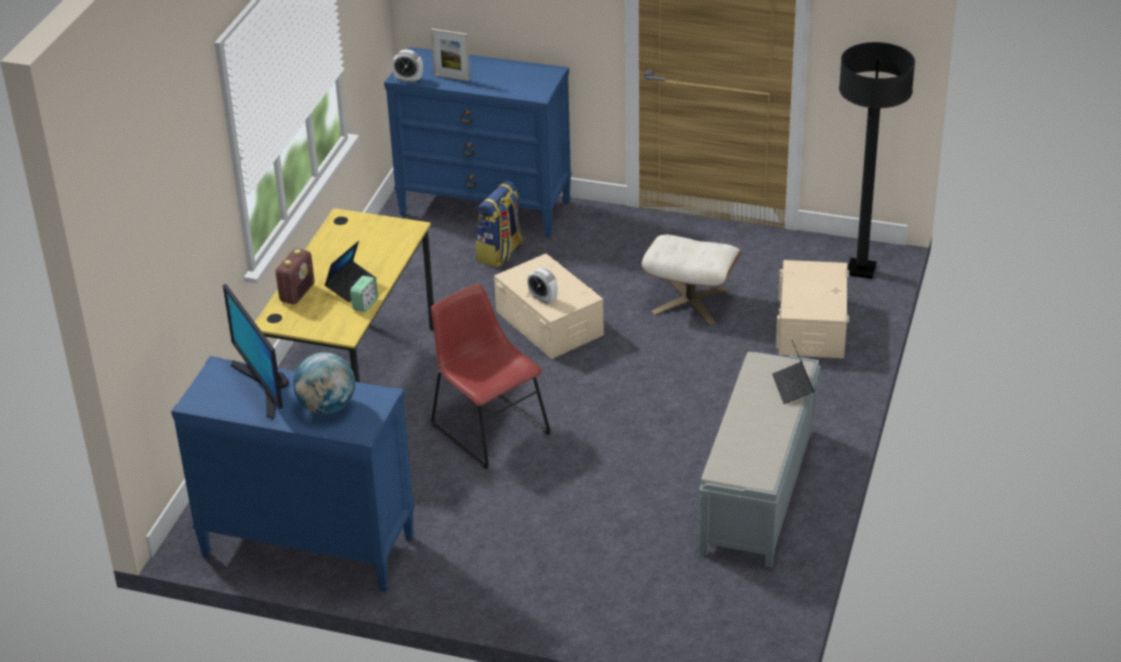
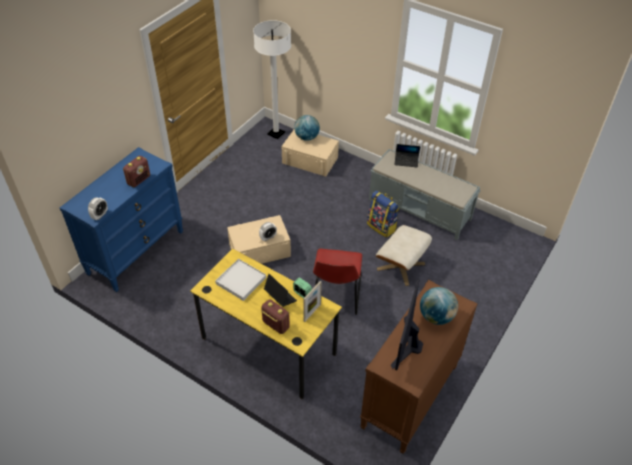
camera: 75 degrees left, 10 degrees up
blue dresser [171,356,415,592] -> brown dresser [360,280,478,454]
monitor [223,284,289,418] -> monitor turned 120 degrees clockwise [391,279,423,370]
picture frame [431,29,470,81] -> picture frame moved to [304,281,322,322]
red chair [431,284,551,469] -> red chair turned 60 degrees counterclockwise [313,249,362,315]
backpack [475,181,524,267] -> backpack moved to [367,191,399,238]
beige ottoman [641,235,741,325] -> beige ottoman moved to [376,225,432,286]
black floor lamp [839,42,915,279] -> white floor lamp [253,20,291,139]
none -> radio [123,156,150,187]
none -> white tray [215,259,266,301]
none -> globe [294,115,320,141]

